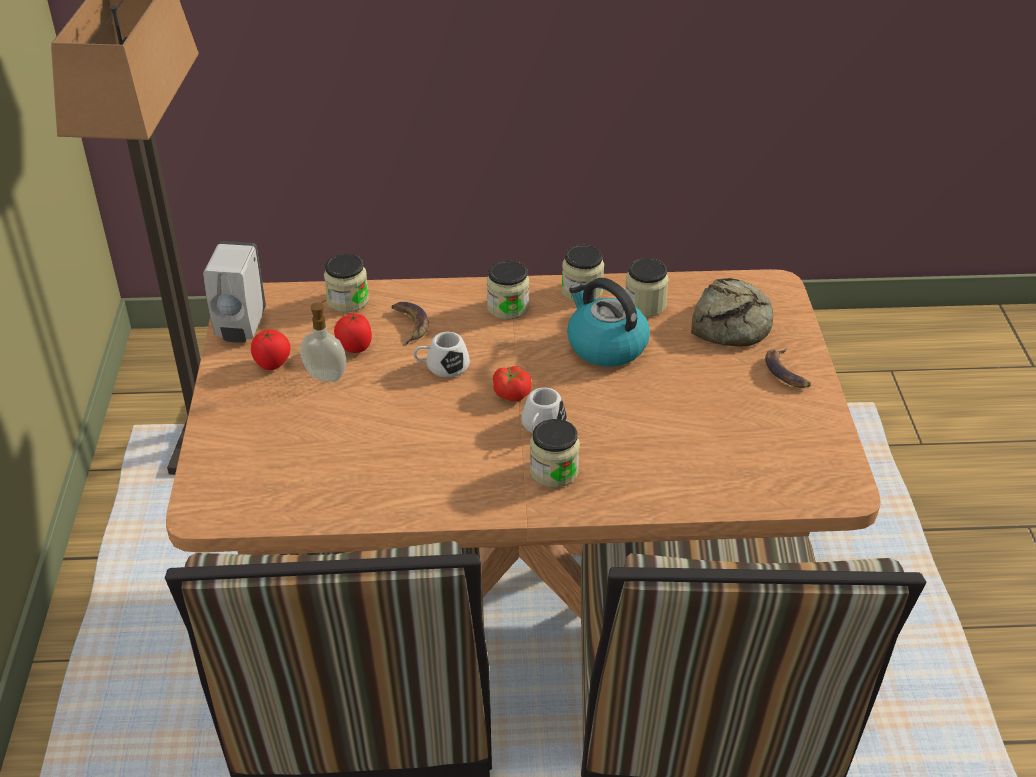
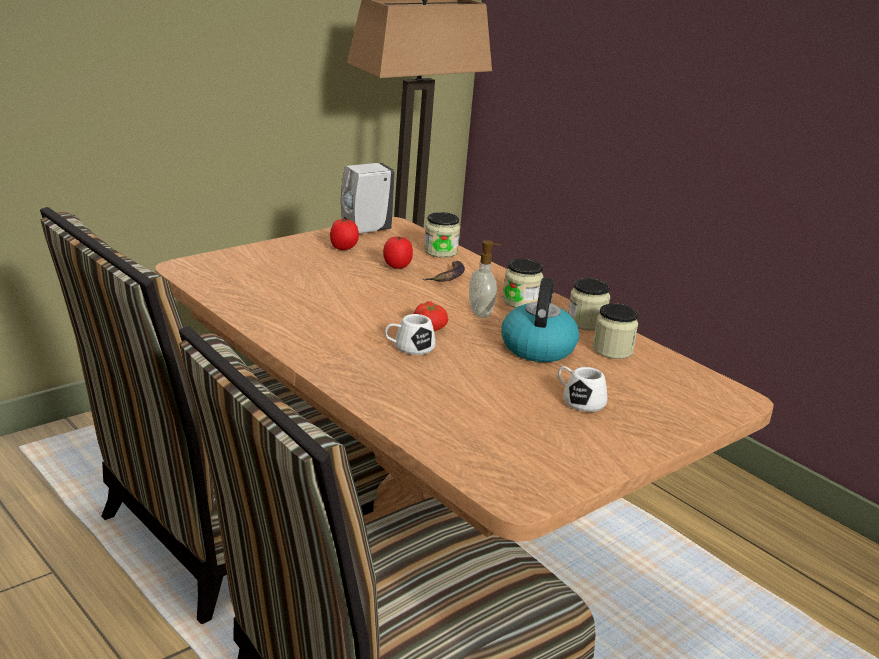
camera: 50 degrees right, 15 degrees down
soap dispenser [300,300,346,382] -> soap dispenser moved to [469,240,502,318]
white mug [414,332,470,377] -> white mug moved to [558,366,608,412]
jar [530,419,580,487] -> none
bread [691,278,773,346] -> none
banana [765,349,811,388] -> none

